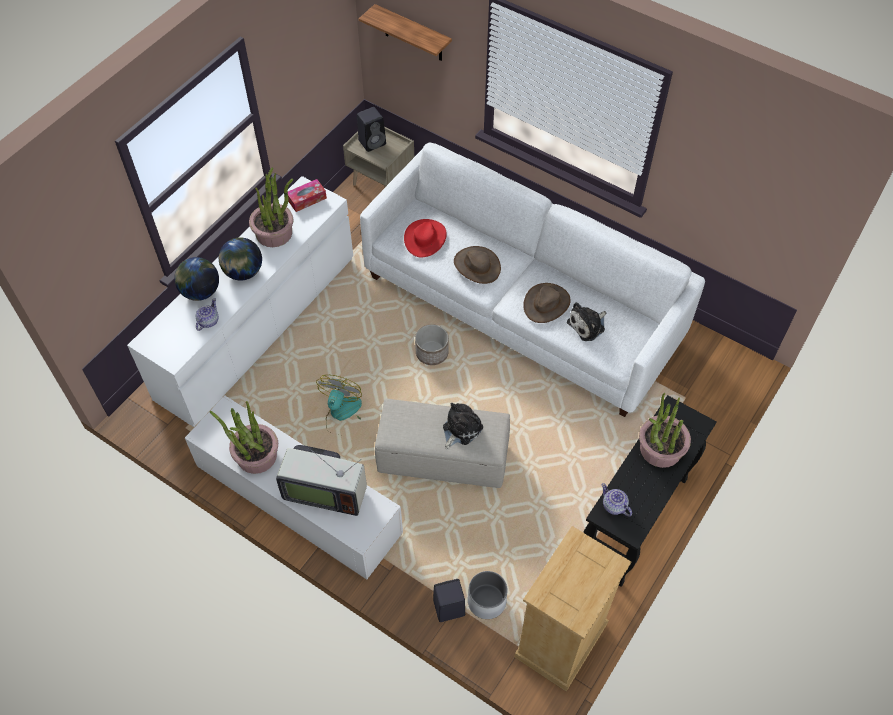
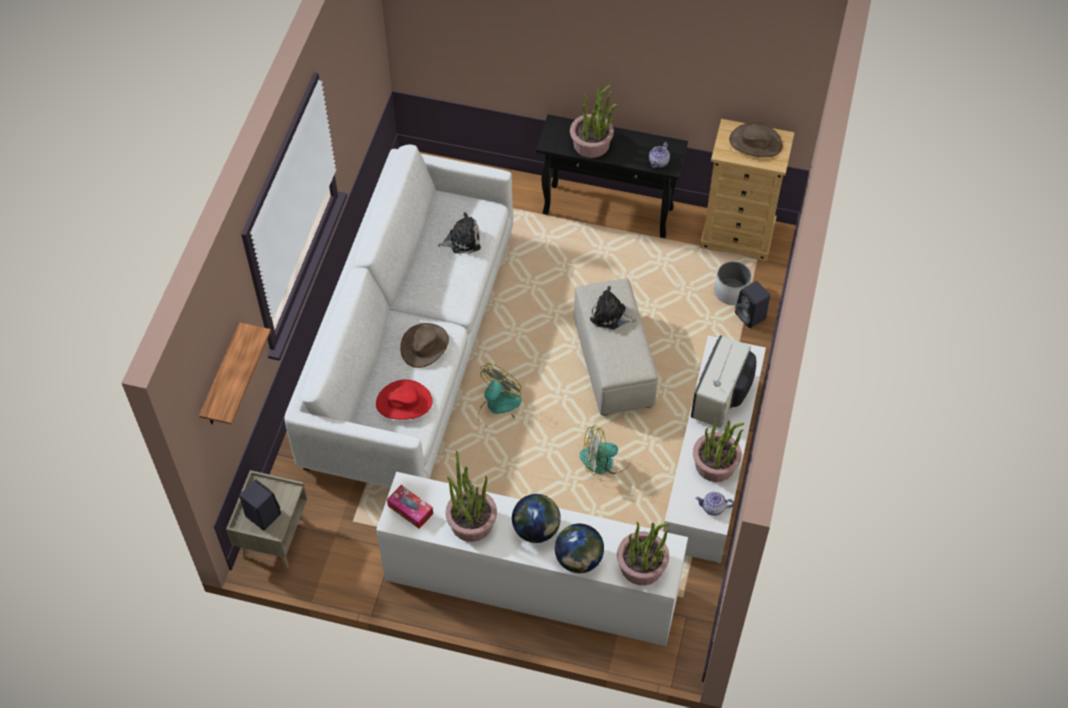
camera: 110 degrees left, 0 degrees up
teapot [195,299,219,331] -> teapot moved to [695,492,734,516]
television [276,445,367,516] -> television turned 150 degrees counterclockwise [691,335,756,428]
planter [415,324,449,365] -> fan [478,363,522,428]
brown hat [523,283,570,323] -> brown hat moved to [729,122,783,157]
plush toy [567,302,606,341] -> plush toy turned 45 degrees counterclockwise [438,212,481,253]
none -> potted plant [617,522,670,585]

